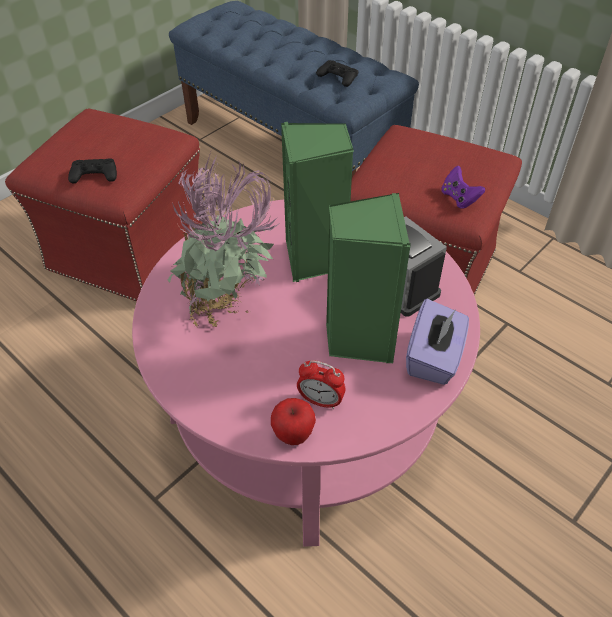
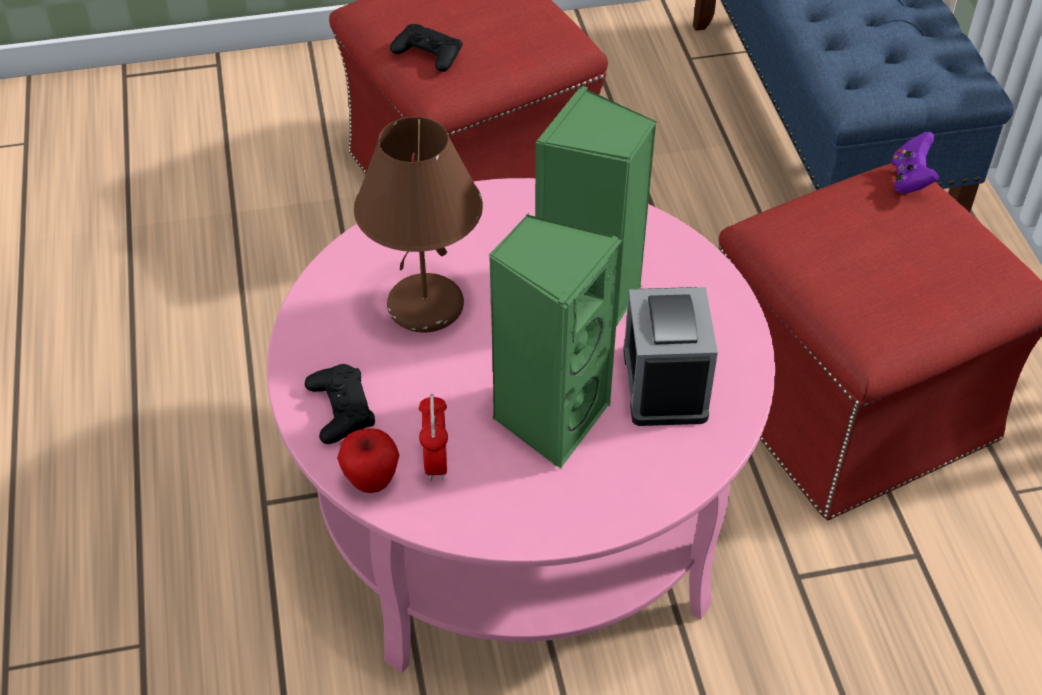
camera: 35 degrees right, 0 degrees up
potted plant [167,152,280,328] -> brown table lamp [354,117,483,332]
alarm clock [297,360,345,409] -> alarm clock turned 150 degrees counterclockwise [419,393,448,481]
black game controller [316,60,359,87] -> black game controller moved to [304,364,375,444]
purple tissue box [406,299,469,385] -> none
purple game controller [441,166,485,209] -> purple game controller moved to [892,132,939,194]

